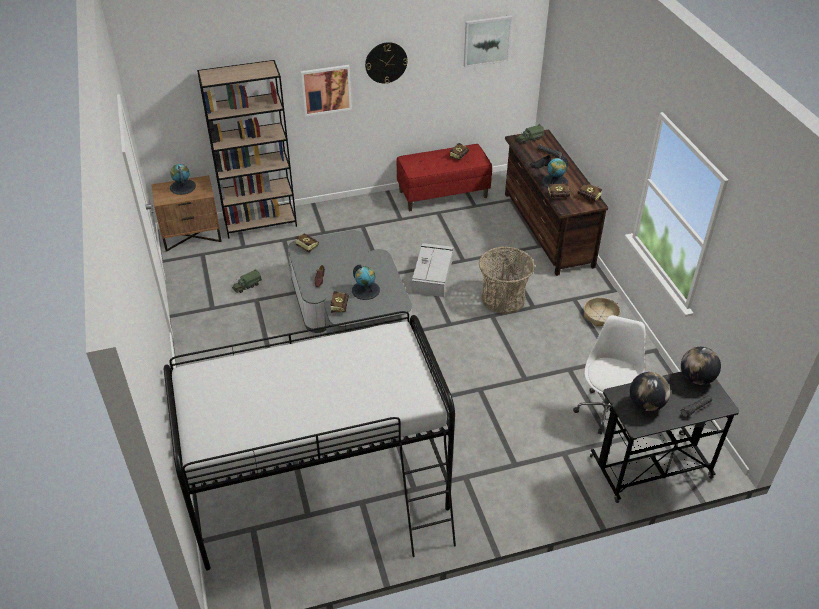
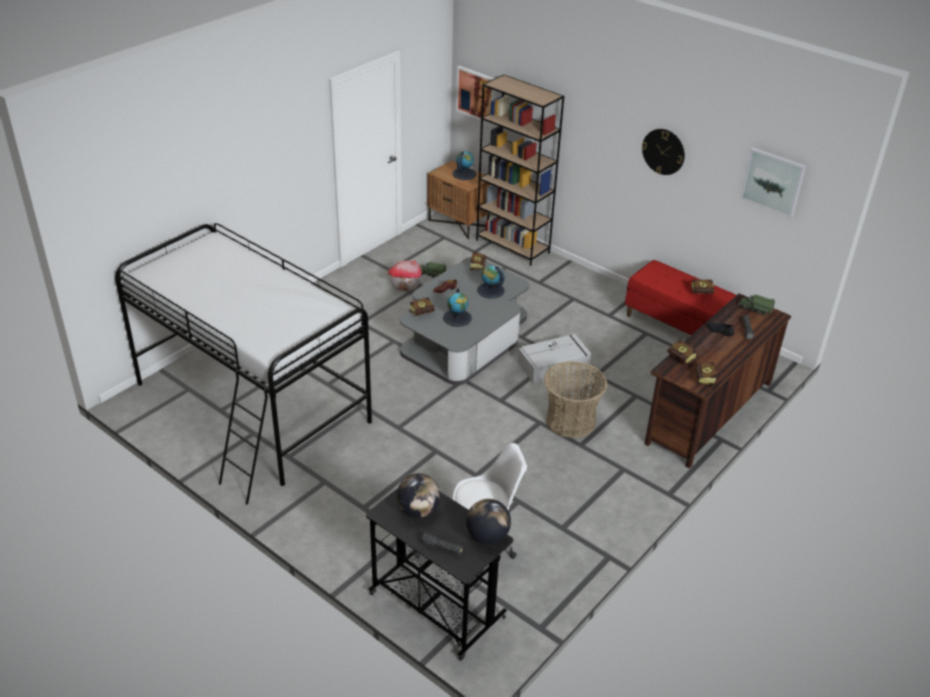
camera: 55 degrees right, 5 degrees down
picture [301,65,352,117] -> picture moved to [456,66,496,125]
globe [542,156,568,188] -> globe moved to [477,265,505,299]
basket [584,297,620,327] -> none
none -> toy house [388,261,422,292]

